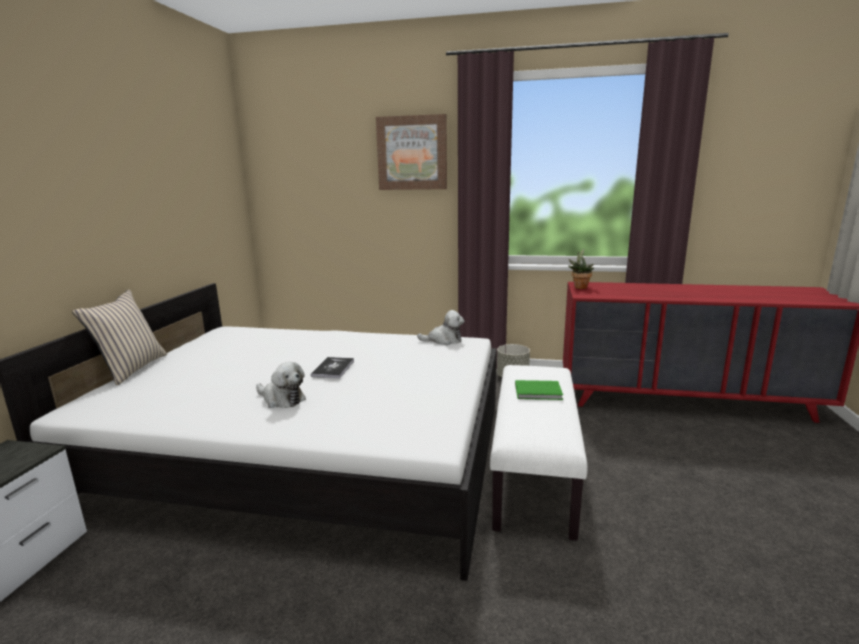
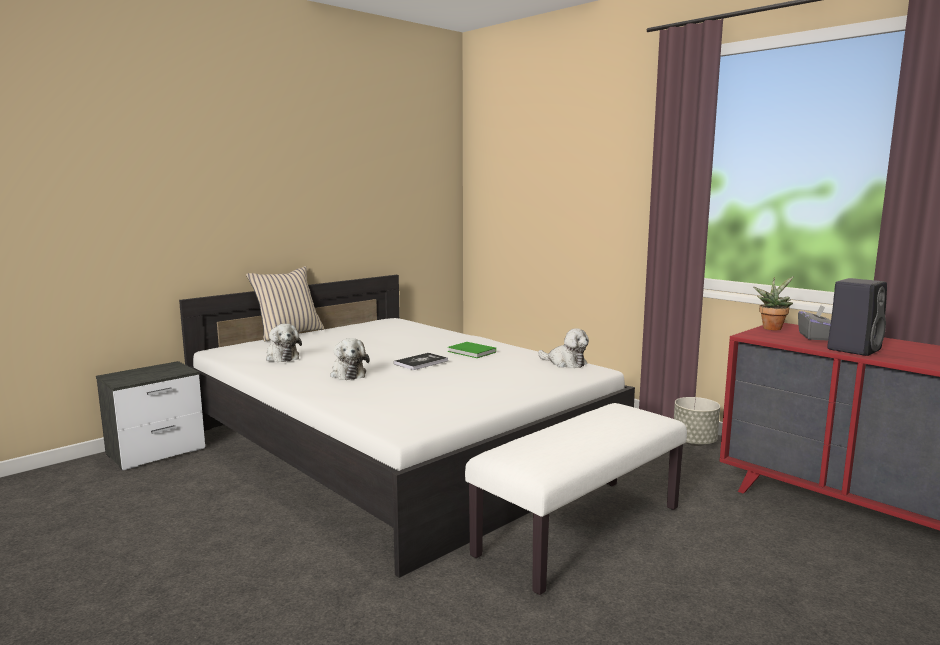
camera: 35 degrees right, 5 degrees down
picture [376,114,447,190] -> none
green book [515,380,563,400] -> green book moved to [448,342,496,358]
none -> plush toy [266,324,302,362]
none -> grey tissue box [798,306,831,340]
none -> black speaker [827,278,887,356]

